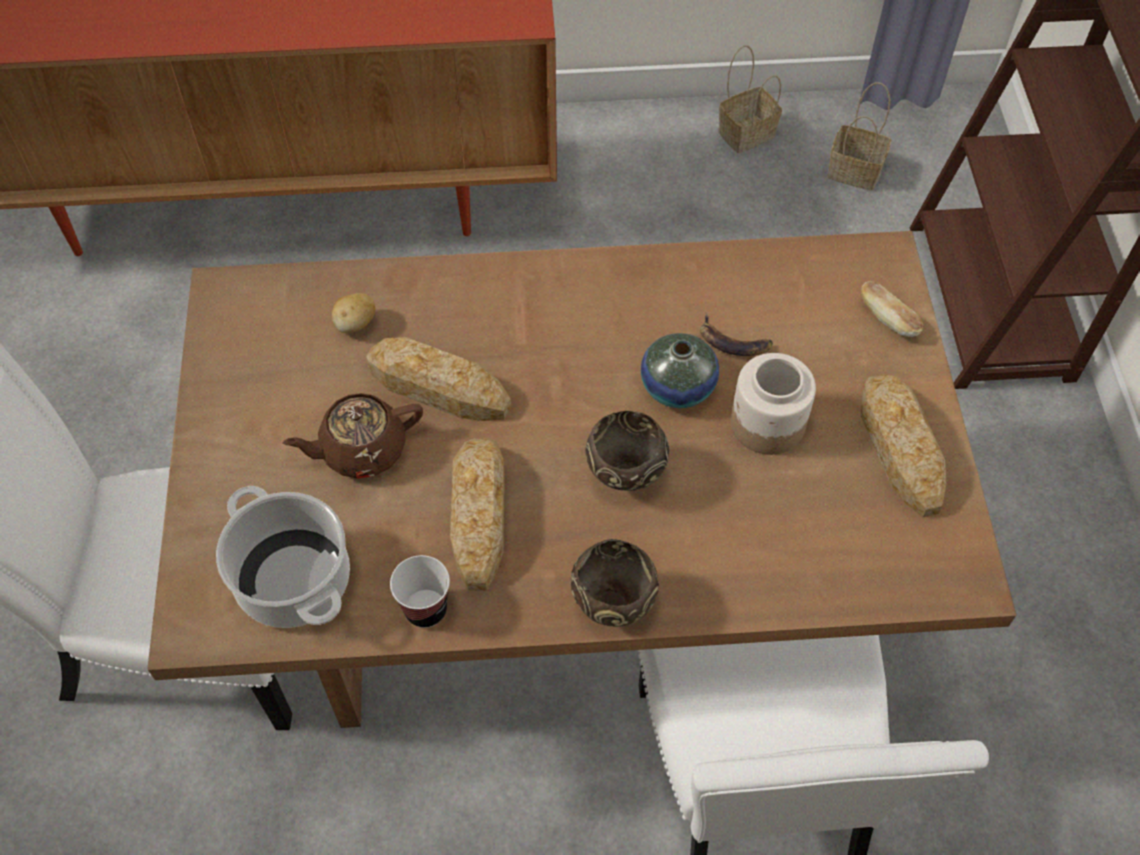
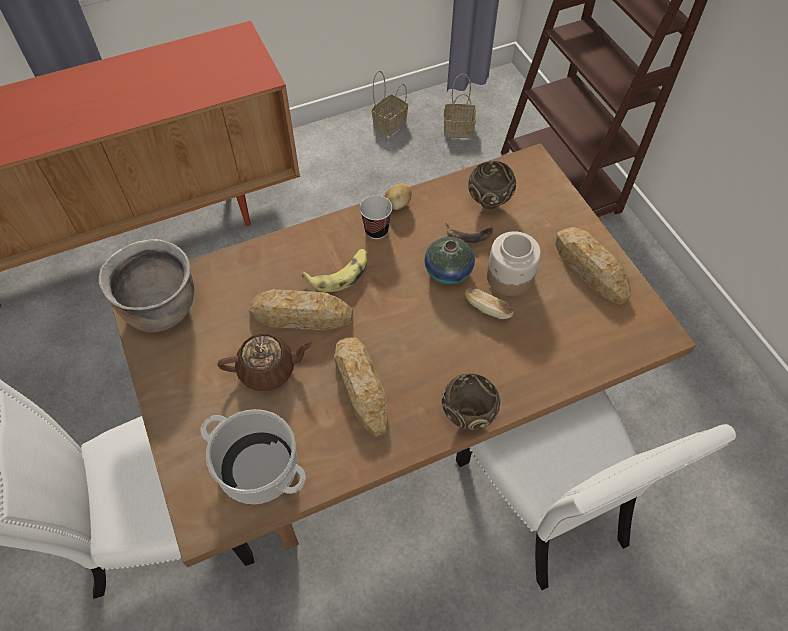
camera: 20 degrees left, 0 degrees up
brown teapot [283,393,423,479] -> brown teapot turned 150 degrees counterclockwise [218,334,313,391]
potato [332,293,375,333] -> potato moved to [385,184,412,210]
cup [390,555,450,628] -> cup moved to [360,195,392,239]
brown bowl [585,411,669,491] -> brown bowl moved to [468,161,516,209]
bread [861,281,923,337] -> bread moved to [465,288,513,319]
none -> brown cooking pot [99,239,194,333]
none -> banana [302,249,367,292]

